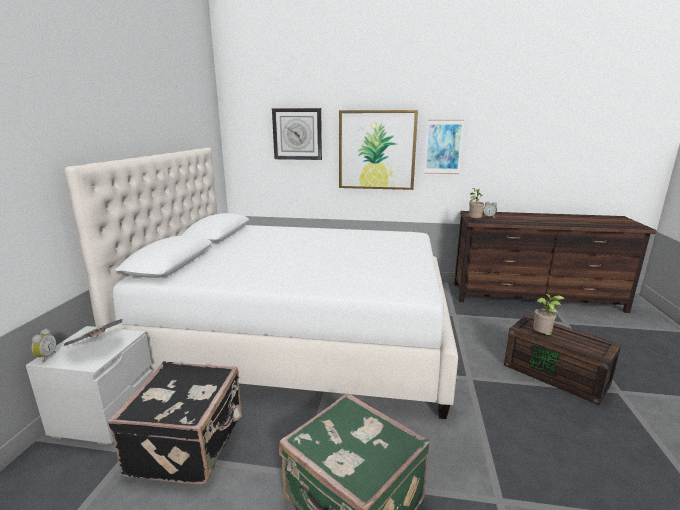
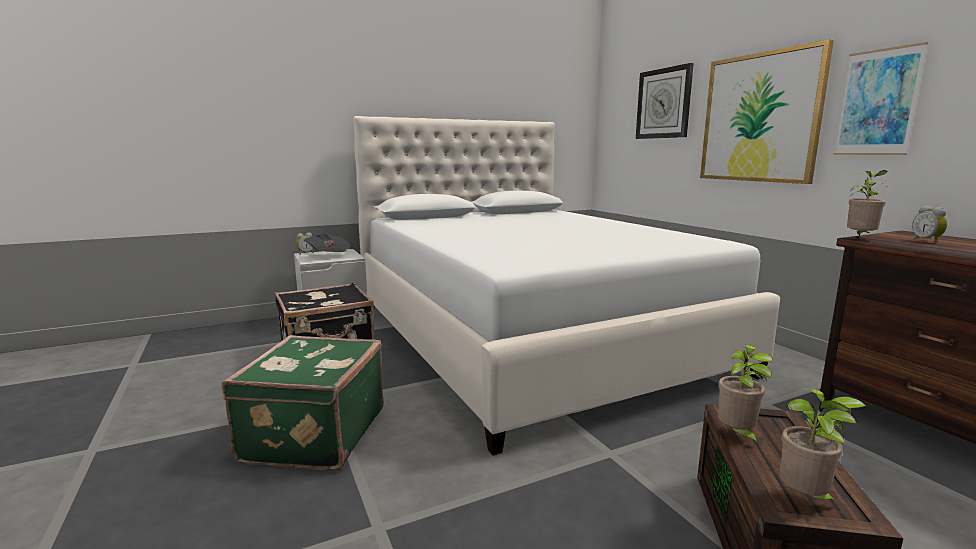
camera: 55 degrees right, 5 degrees down
none -> potted plant [780,388,866,506]

